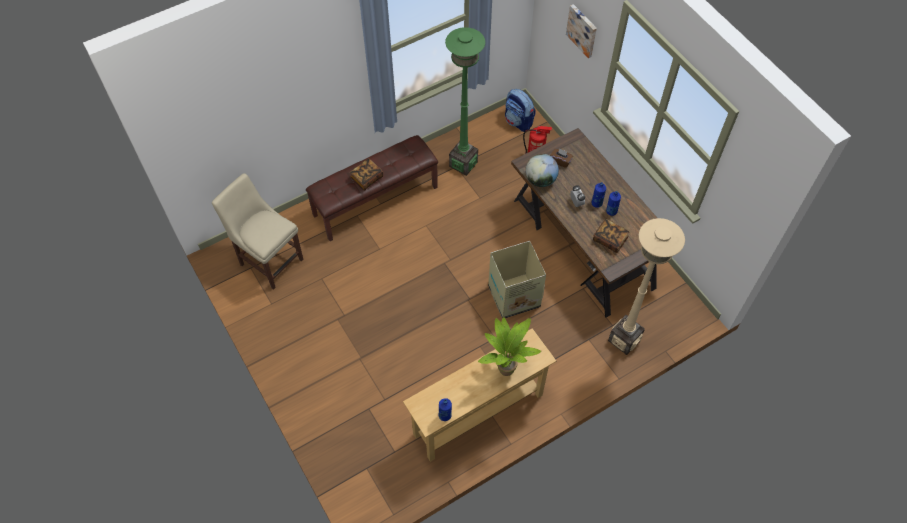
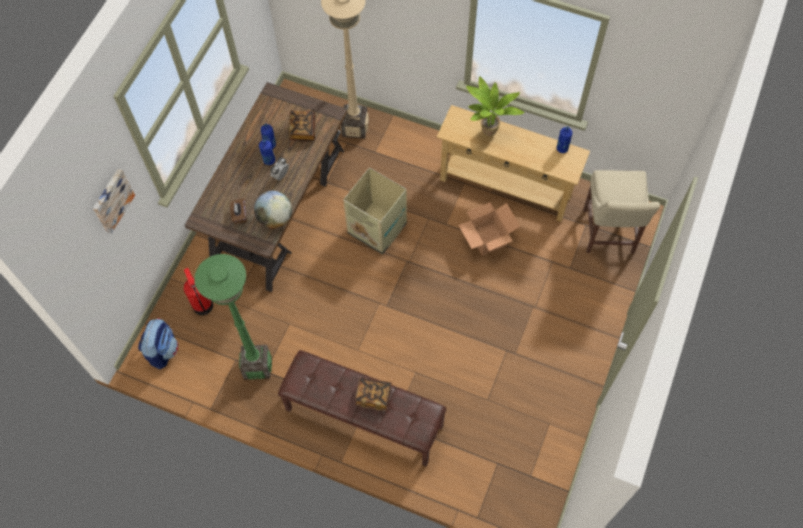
camera: 125 degrees left, 5 degrees up
beige chair [212,173,304,290] -> beige chair moved to [583,170,660,254]
none -> cardboard box [459,202,520,256]

